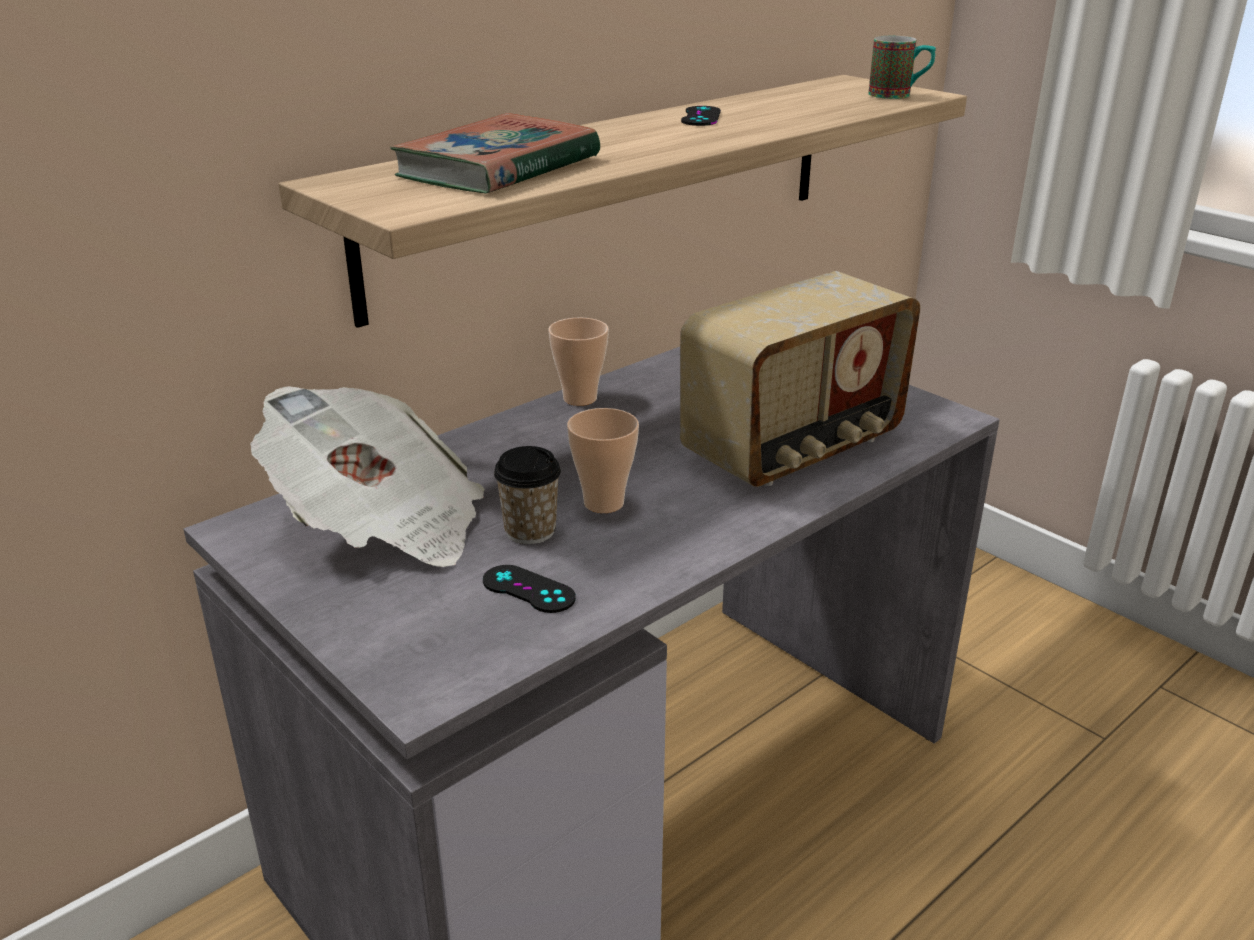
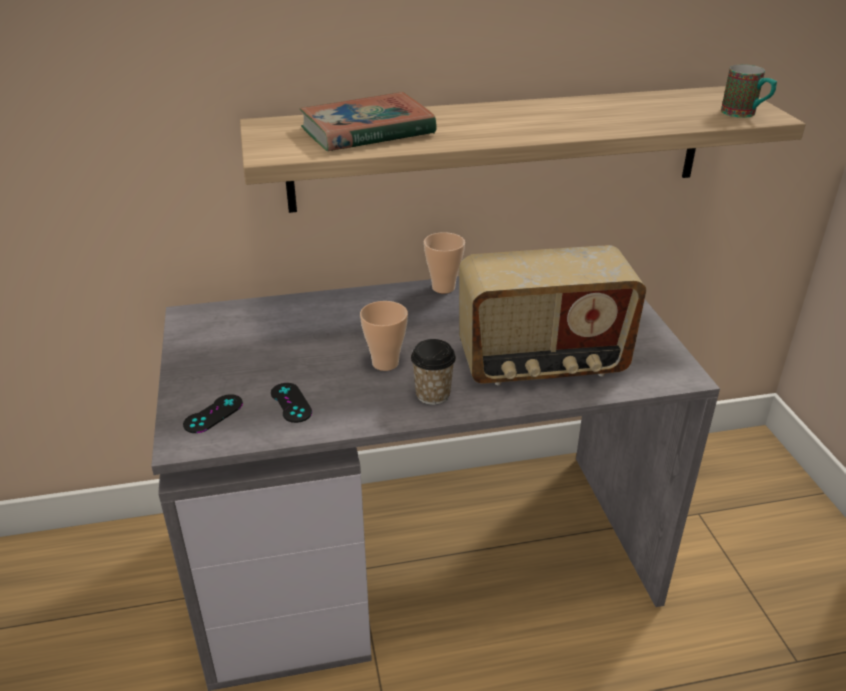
camera: 30 degrees right, 5 degrees up
newspaper [250,386,485,567] -> none
cup [494,446,561,544] -> cup moved to [411,339,456,405]
black game controller [681,106,721,126] -> black game controller moved to [183,394,243,433]

